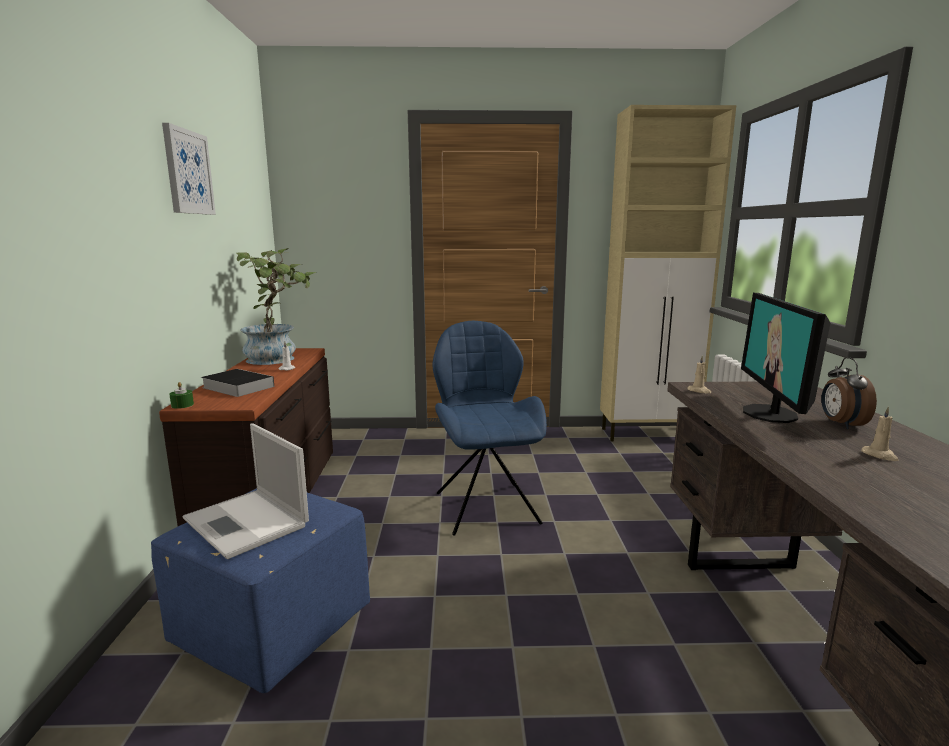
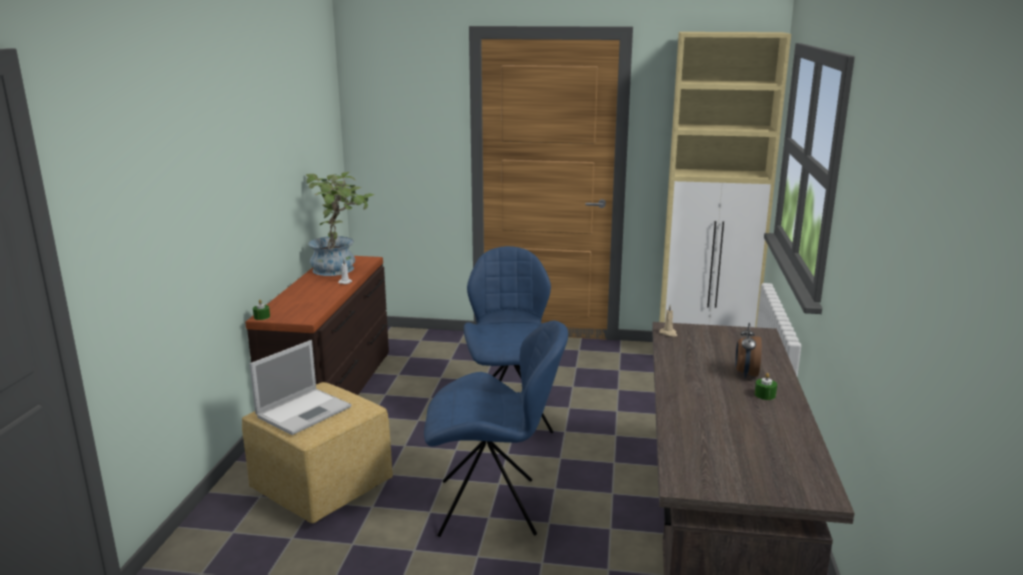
camera: 10 degrees right, 5 degrees up
blue ottoman [151,488,370,693] -> yellow ottoman [242,382,393,523]
picture [162,123,216,215] -> none
laptop [182,423,309,559] -> laptop turned 105 degrees counterclockwise [249,340,351,435]
book [201,369,274,397] -> none
monitor [741,293,830,423] -> none
beige candle [861,407,898,461] -> none
none -> blue chair [424,321,568,537]
none -> green candle [755,373,777,400]

